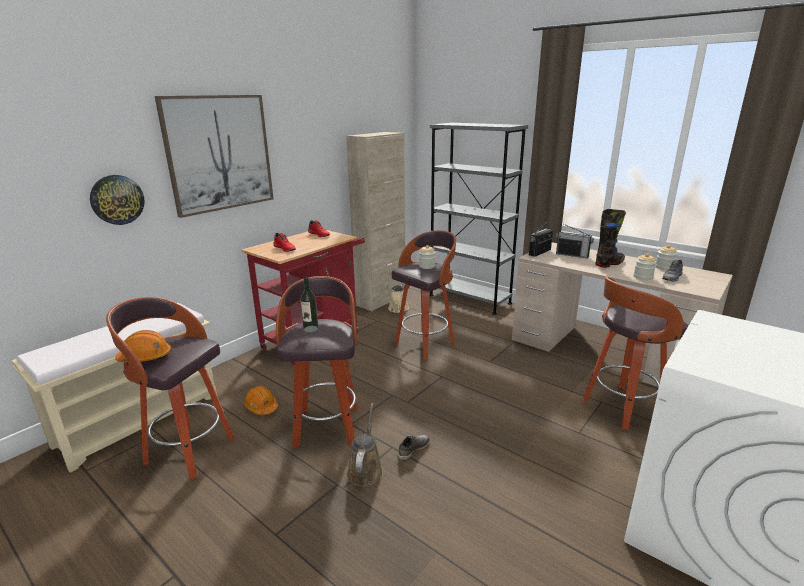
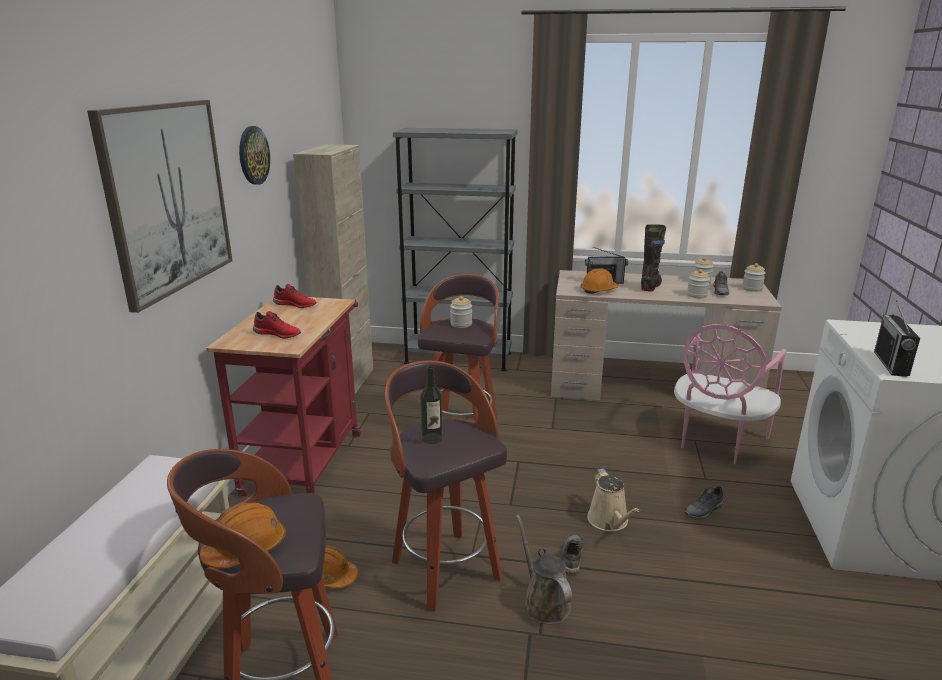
camera: 30 degrees left, 0 degrees up
wall clock [90,175,145,225] -> wall clock moved to [239,126,270,185]
beige watering can [388,284,409,313] -> beige watering can moved to [587,469,640,531]
radio [529,221,553,257] -> radio moved to [874,300,920,377]
stool [583,276,689,430] -> pink chair [674,324,787,464]
none -> orange hard hat [580,268,619,294]
none -> grey shoe [684,486,724,519]
none -> jar [742,263,766,292]

